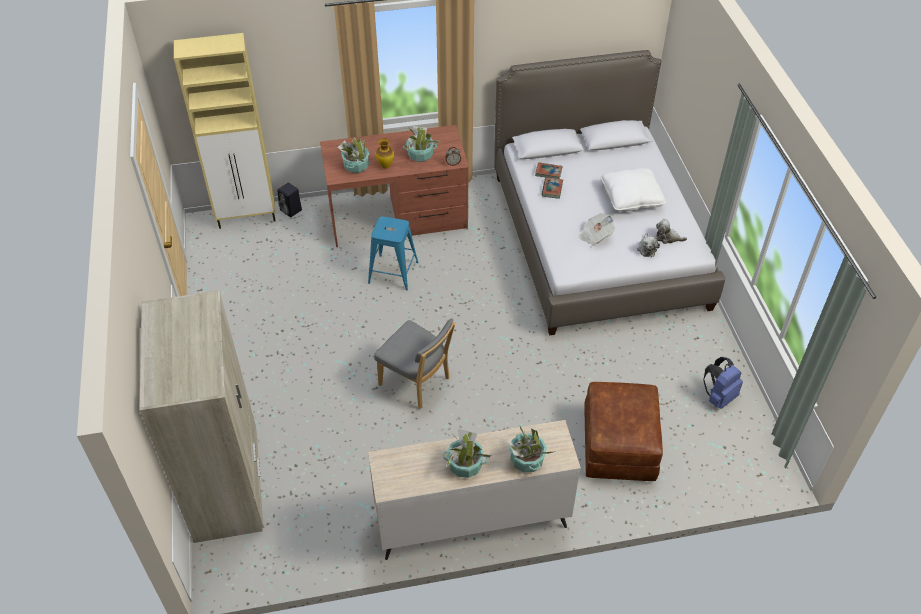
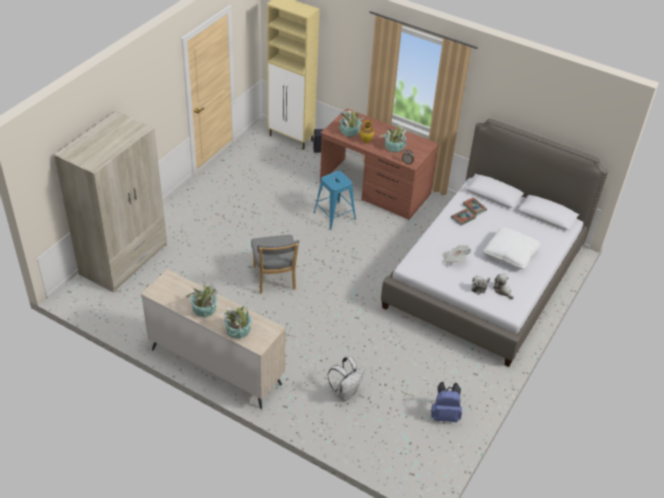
camera: 40 degrees right, 5 degrees down
brown ottoman [585,382,663,481] -> white backpack [327,356,365,401]

